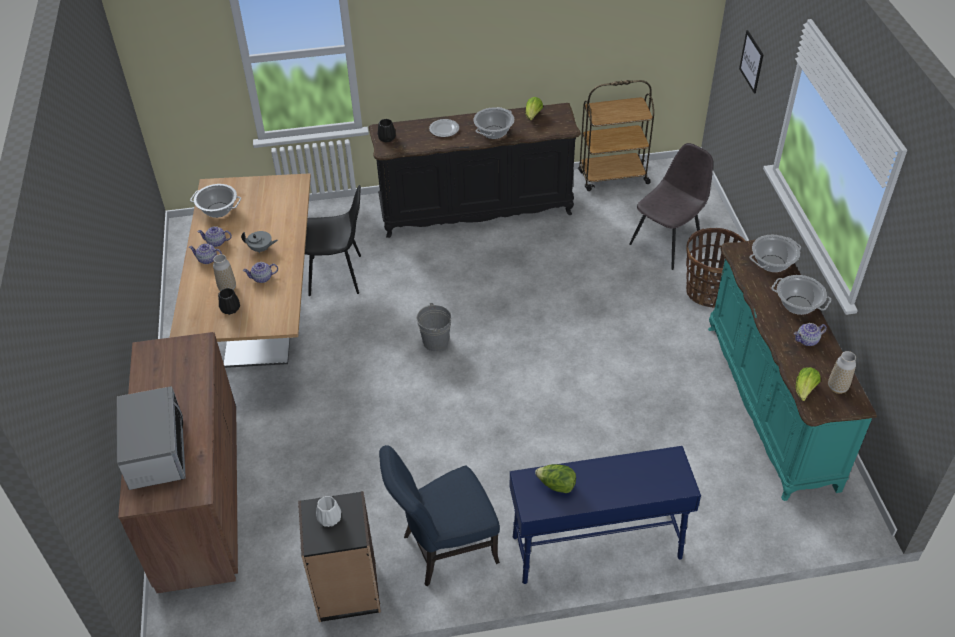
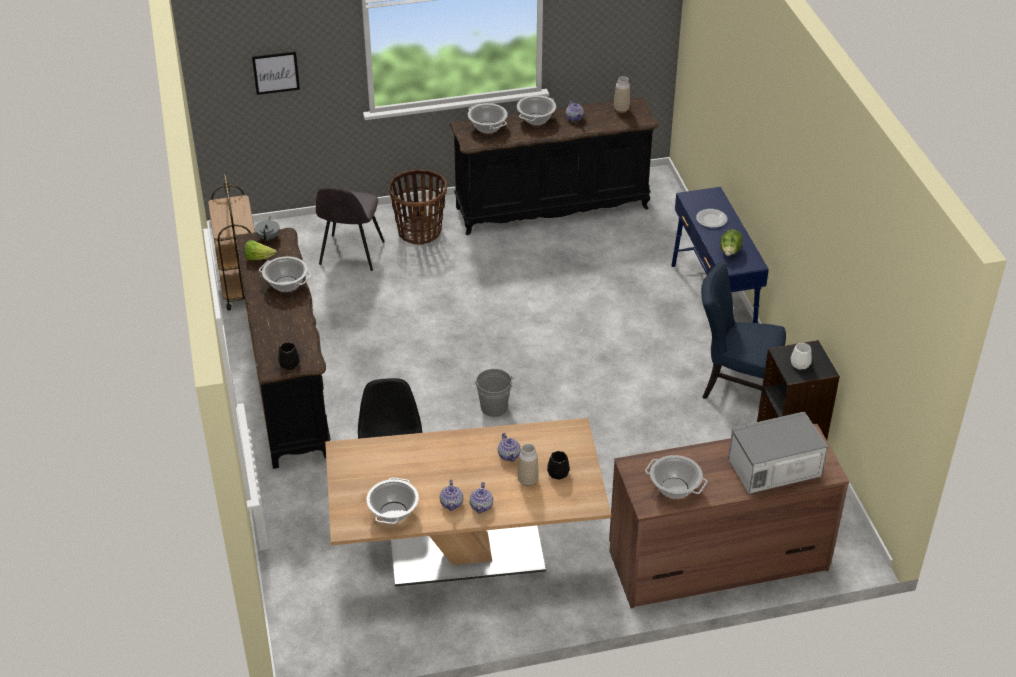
camera: 95 degrees left, 5 degrees down
grey teapot [241,231,278,254] -> grey teapot moved to [255,216,280,241]
blue chair [379,445,500,587] -> blue chair turned 135 degrees clockwise [701,262,786,399]
plate [429,119,459,137] -> plate moved to [696,209,728,228]
grey chair [629,143,713,270] -> grey chair turned 120 degrees counterclockwise [316,187,385,271]
turquoise cabinet [708,239,877,501] -> black cabinet [450,97,658,235]
lettuce [796,367,820,401] -> none
none -> cooking pot [645,455,707,499]

